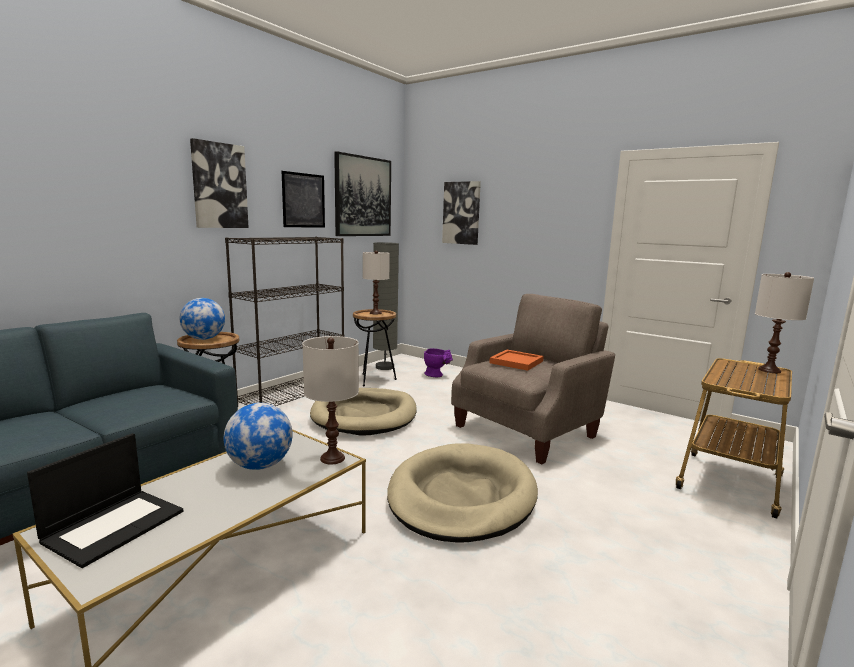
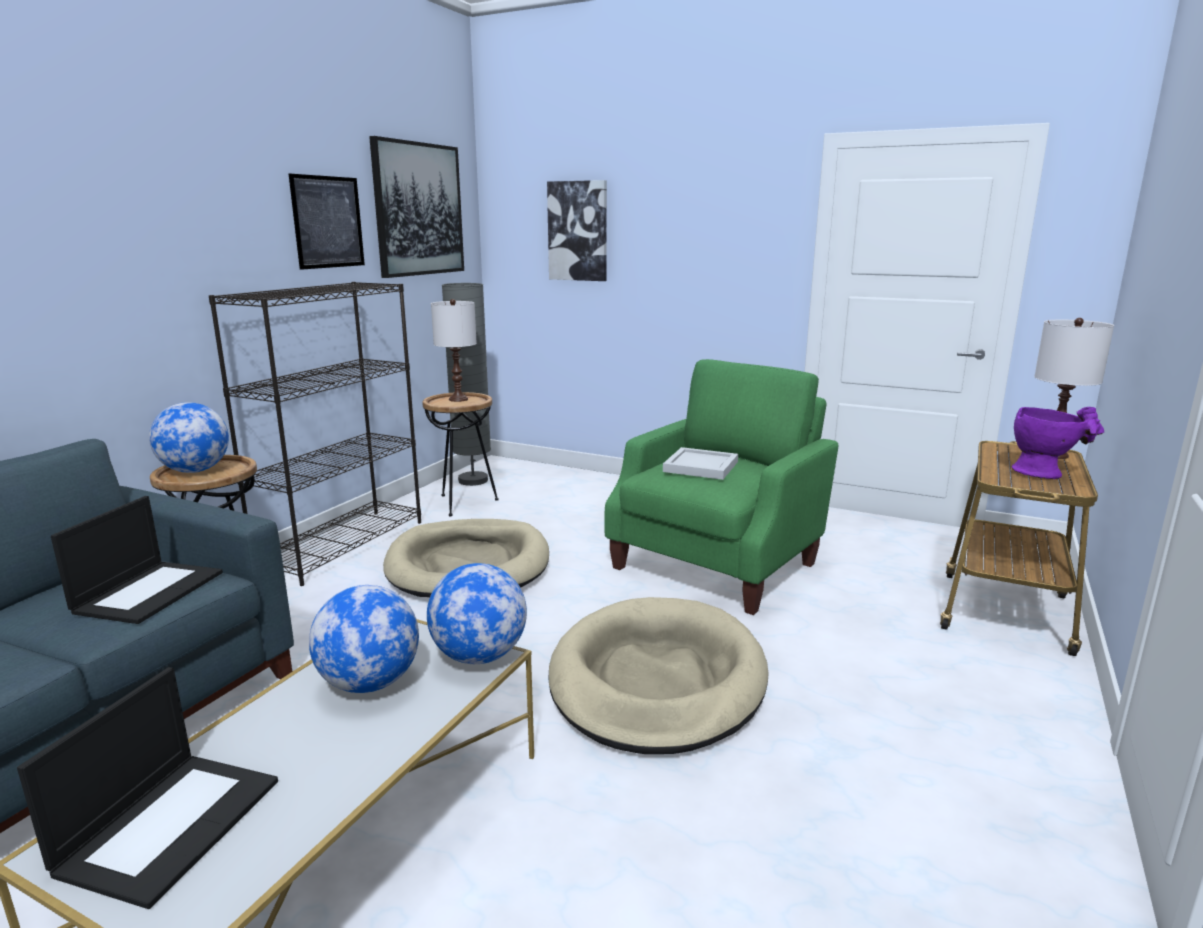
camera: 10 degrees left, 5 degrees up
picture [190,138,249,228] -> none
white table lamp [302,336,359,464] -> globe [427,563,527,664]
purple vase [424,348,453,377] -> purple vase moved to [1012,407,1104,479]
beige armchair [451,294,615,465] -> green armchair [604,359,838,615]
orange tray [489,350,544,371] -> white tray [663,447,738,480]
none -> laptop [51,496,223,624]

